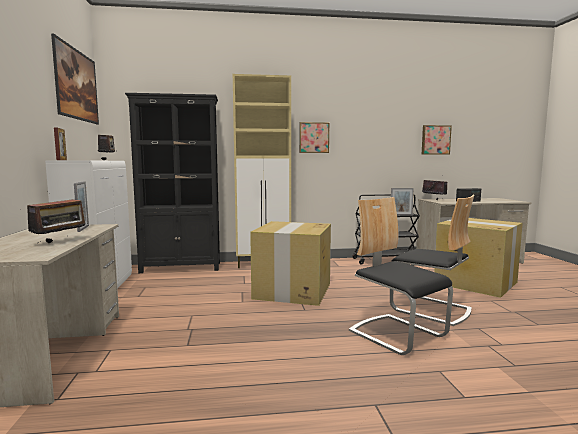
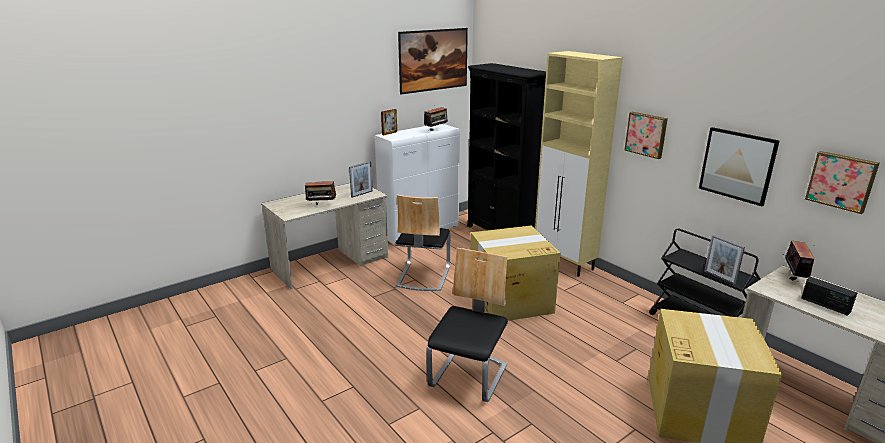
camera: 60 degrees right, 15 degrees up
chair [390,195,474,326] -> chair moved to [395,195,450,291]
none -> picture [699,127,780,206]

